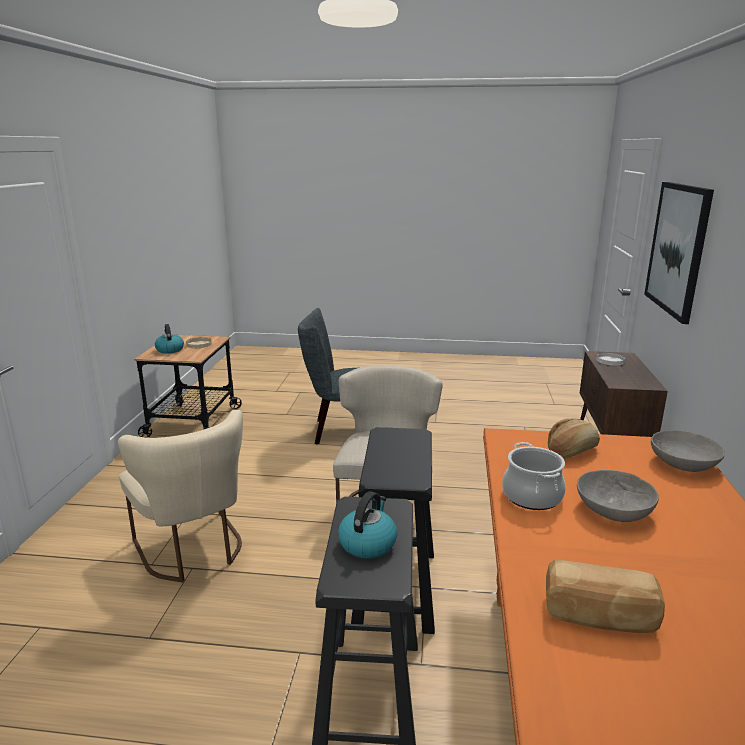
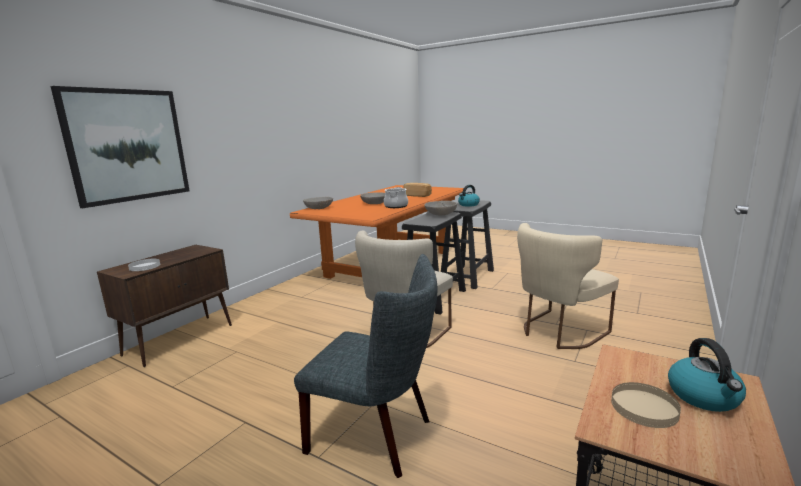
camera: 155 degrees left, 5 degrees down
beige chair [118,410,243,583] -> beige chair turned 120 degrees counterclockwise [517,223,619,349]
bread [548,418,600,459] -> none
none -> grey bowl [424,201,457,215]

